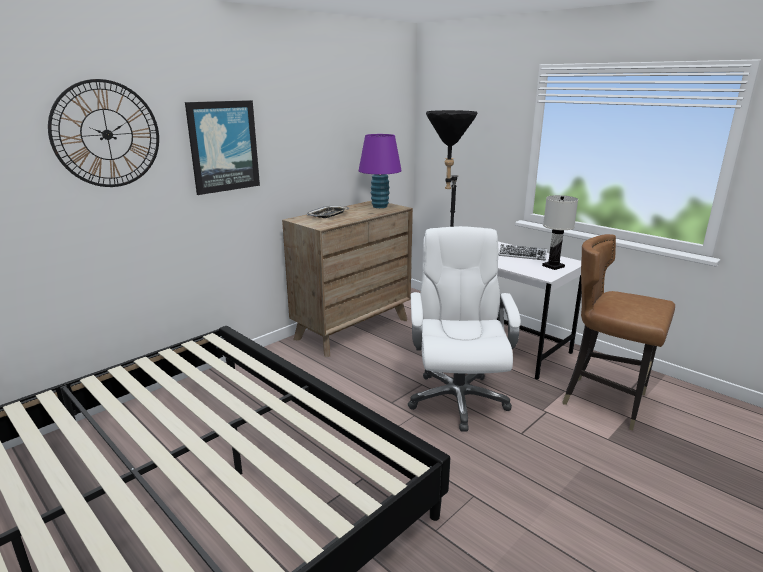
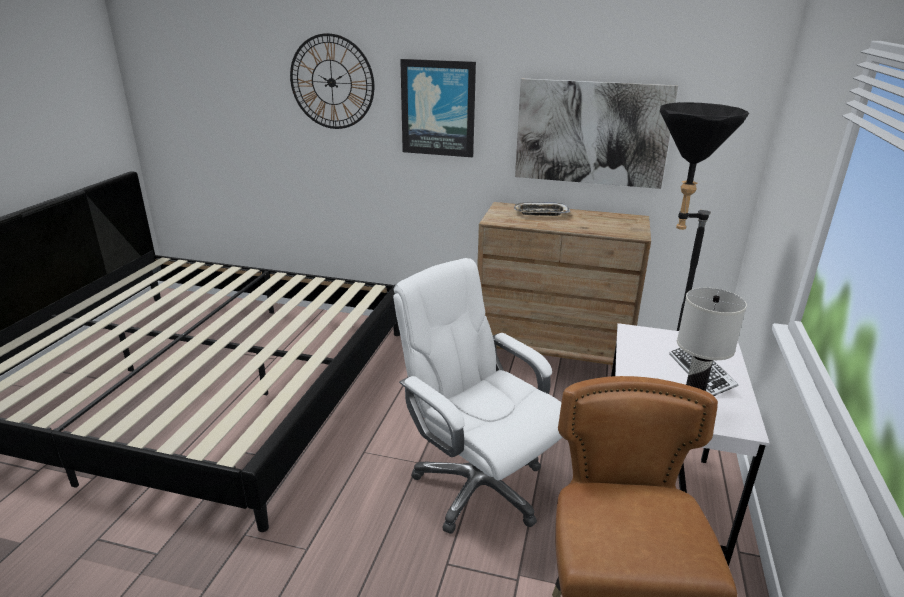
camera: 60 degrees right, 5 degrees up
purple table lamp [359,134,402,208] -> none
white office chair [408,226,521,432] -> white office chair turned 105 degrees counterclockwise [393,258,562,534]
none -> picture [515,78,678,189]

